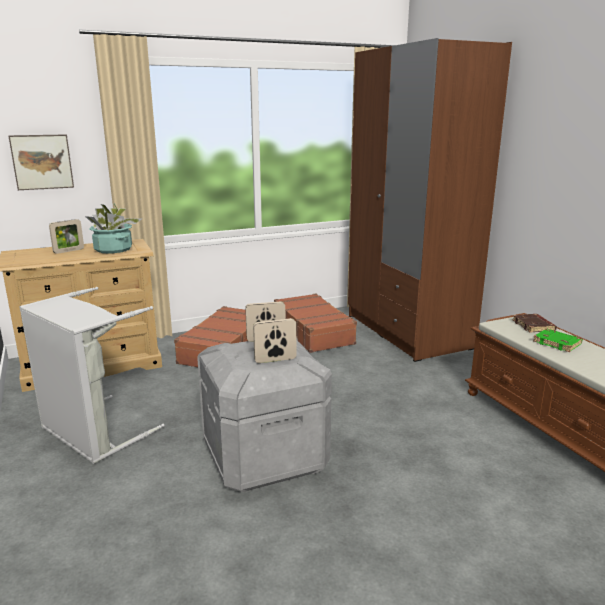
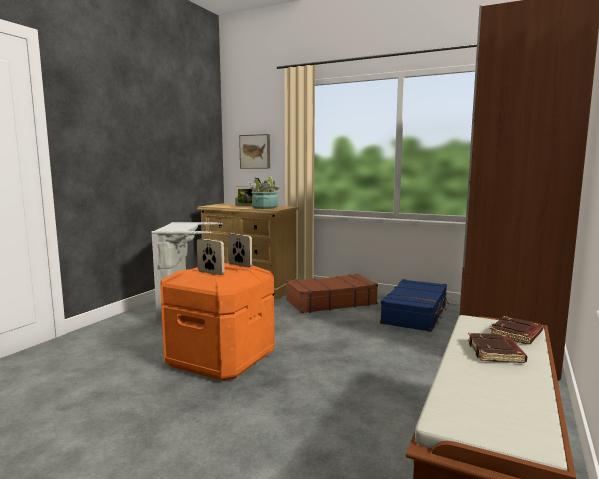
camera: 50 degrees right, 10 degrees down
grey storage box [197,338,332,492] -> orange storage box [160,263,275,381]
brown suitcase [274,293,357,353] -> blue suitcase [380,279,449,332]
green book [533,329,583,352] -> brown book [468,333,527,363]

